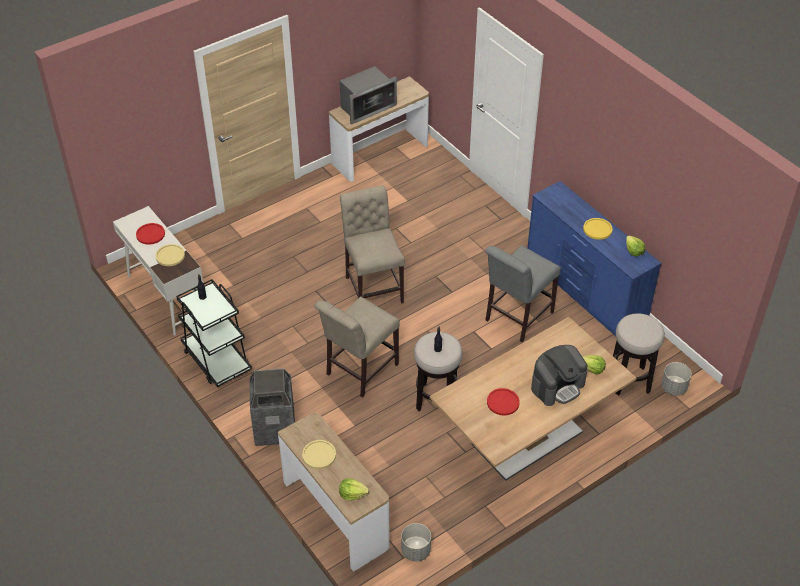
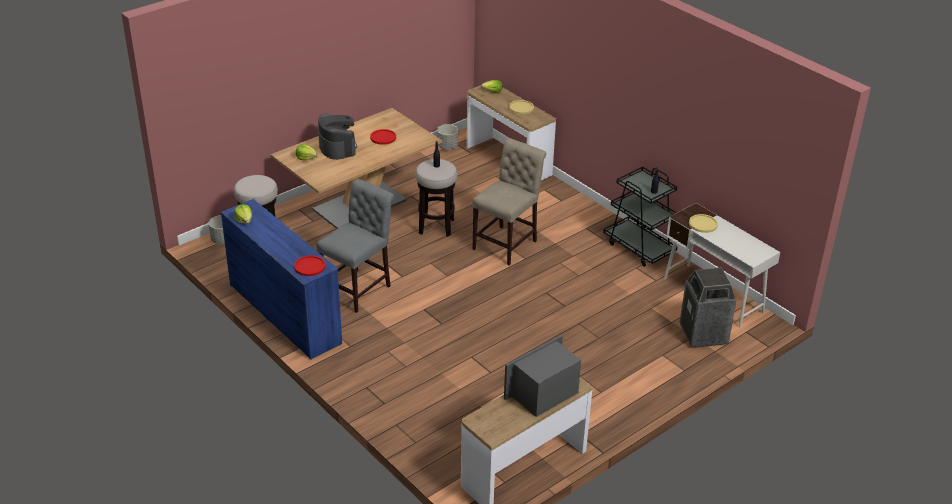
camera: 175 degrees right, 10 degrees down
red plate [136,223,165,245] -> red plate moved to [294,255,325,276]
trash can [249,368,295,446] -> trash can moved to [679,267,736,348]
beige chair [340,185,405,304] -> none
coffee machine [531,345,588,406] -> coffee machine turned 105 degrees clockwise [318,113,357,160]
yellow plate [583,218,613,240] -> none

